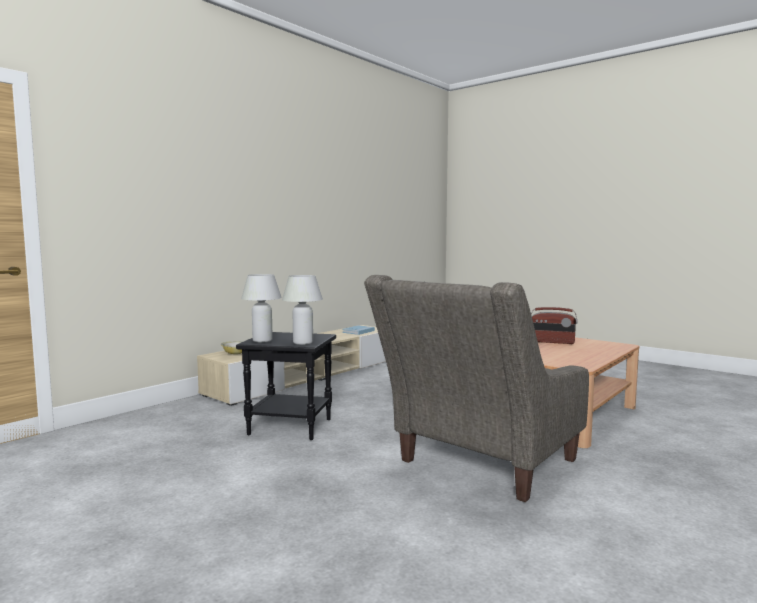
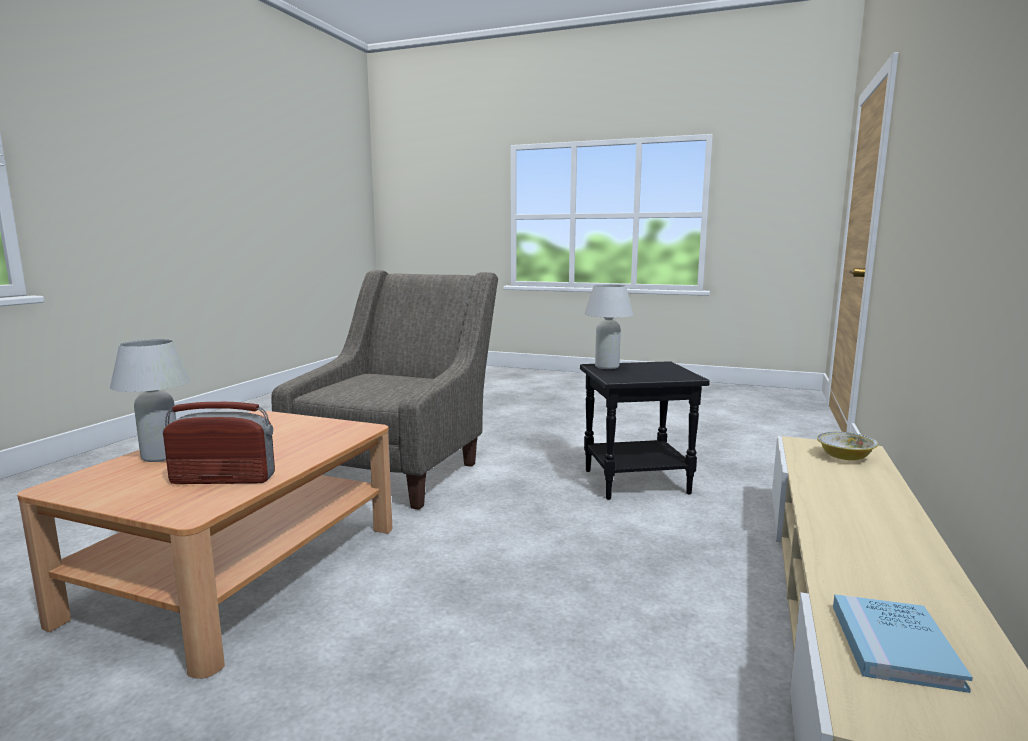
camera: 160 degrees right, 5 degrees up
white table lamp [241,274,282,342] -> white table lamp moved to [110,339,191,462]

